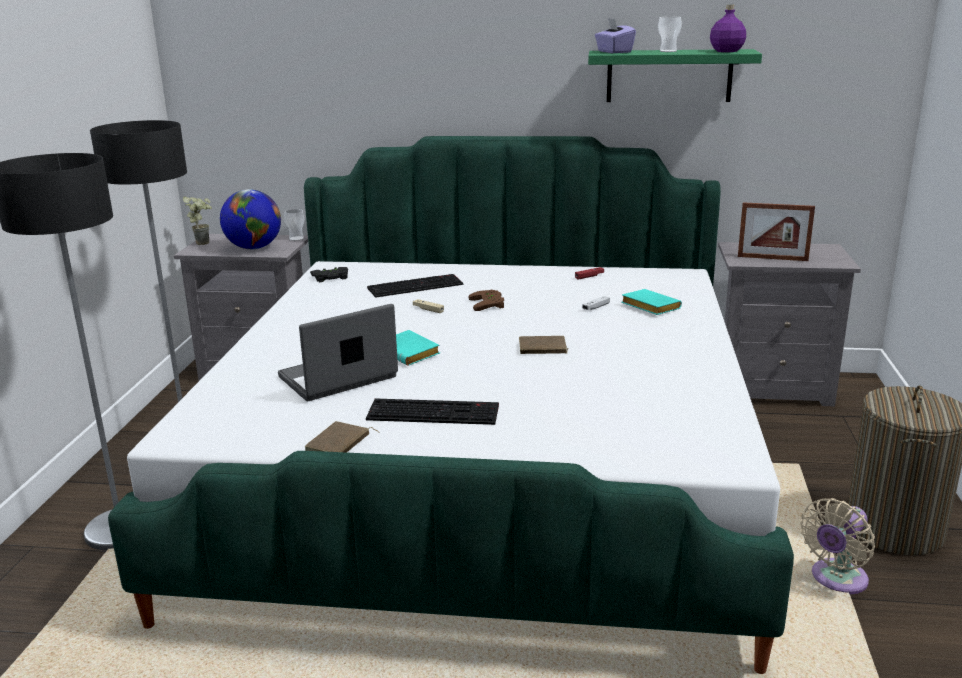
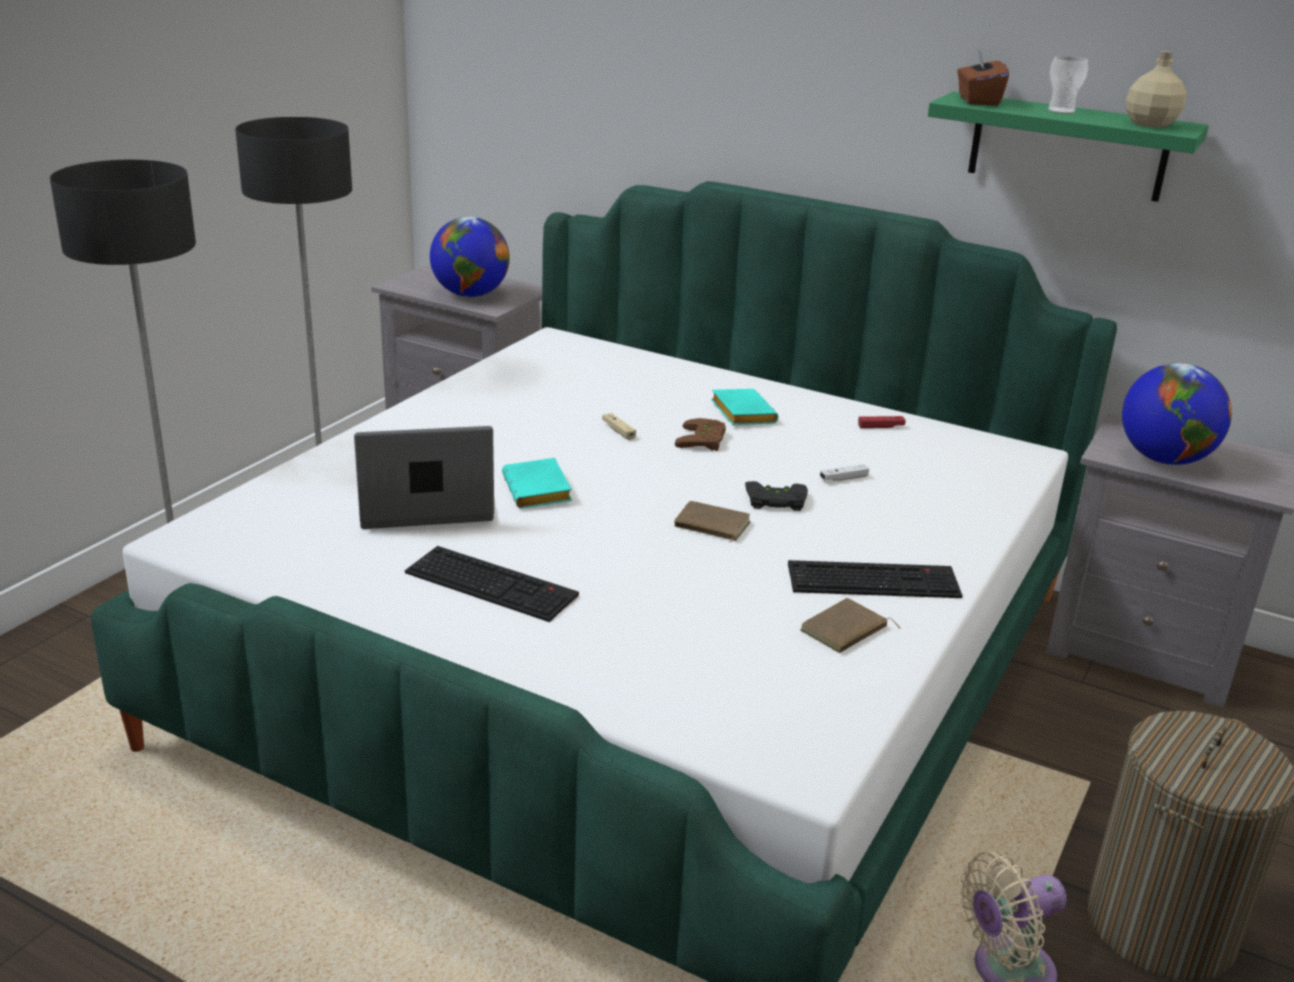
camera: 20 degrees right, 5 degrees up
potted plant [183,197,212,245] -> none
cup [284,209,305,241] -> none
brown book [305,421,380,453] -> brown book moved to [800,598,901,653]
black game controller [310,267,348,282] -> black game controller moved to [745,481,808,511]
keyboard [367,274,463,298] -> keyboard moved to [788,560,963,598]
purple tissue box [595,18,636,53] -> brown tissue box [957,49,1009,106]
turquoise book [621,289,682,315] -> turquoise book moved to [711,389,778,425]
purple bottle [710,5,746,52] -> beige bottle [1126,51,1187,128]
picture frame [738,202,815,261] -> globe [1122,363,1232,465]

